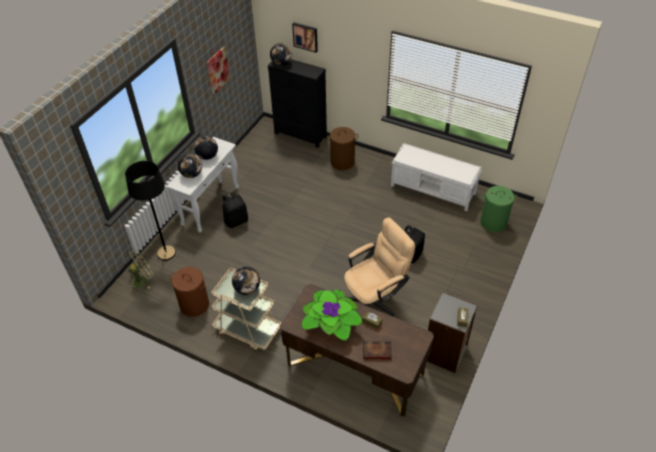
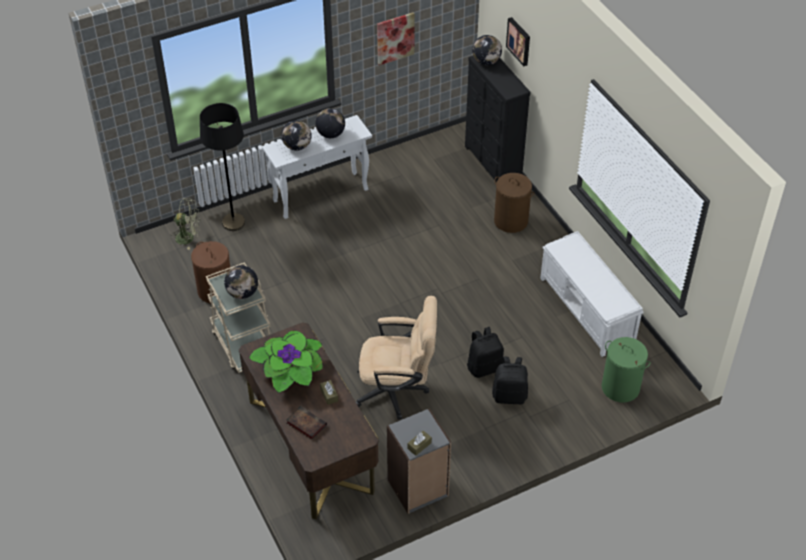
camera: 35 degrees right, 0 degrees up
black backpack [223,191,248,228] -> black backpack moved to [492,356,528,404]

